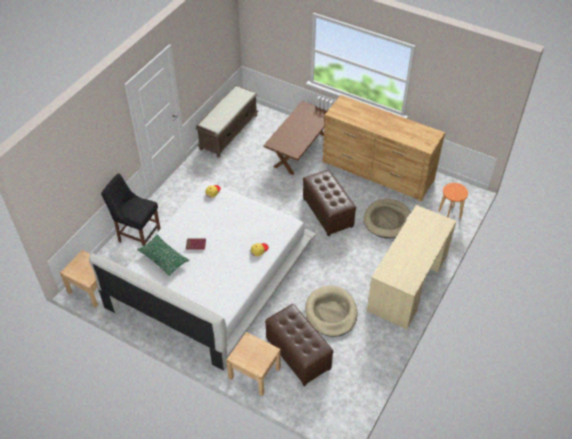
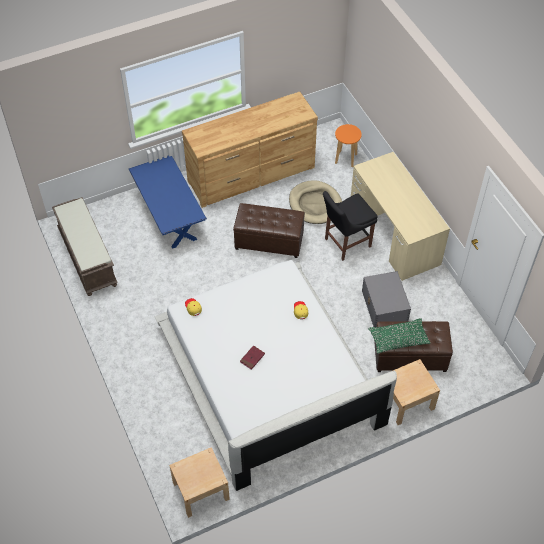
camera: 55 degrees left, 5 degrees up
black chair [101,173,160,246] -> black chair moved to [323,191,377,261]
green pillow [137,234,190,276] -> green pillow moved to [368,318,431,354]
brown coffee table [263,101,328,175] -> blue coffee table [129,155,207,249]
beige dog bed [305,285,357,337] -> grey storage box [362,271,411,327]

